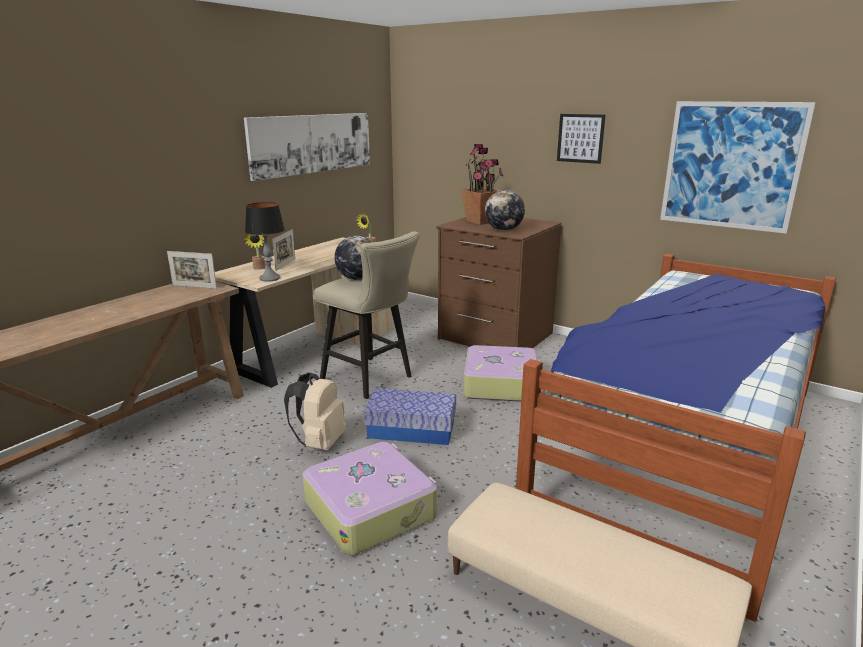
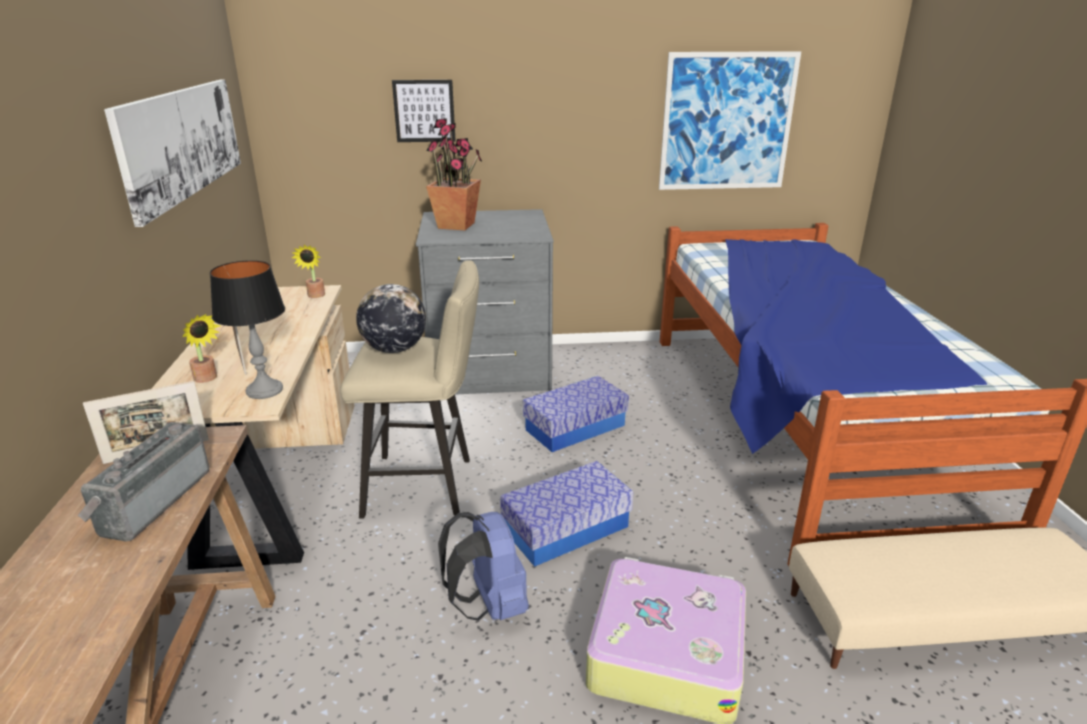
camera: 40 degrees left, 5 degrees up
beige backpack [284,372,346,451] -> blue backpack [438,512,529,621]
brown dresser [436,217,562,348] -> grey dresser [416,209,554,394]
suitcase [463,345,538,402] -> storage box [523,376,629,452]
globe [485,190,525,231] -> none
picture [557,114,606,164] -> picture moved to [392,80,456,142]
none -> radio [78,422,209,542]

